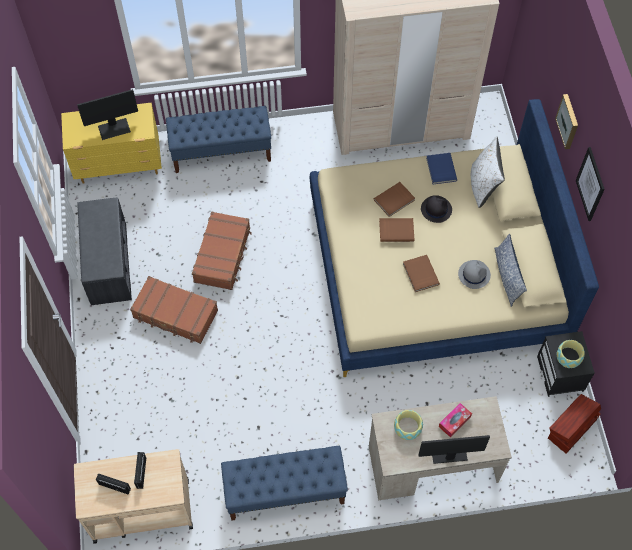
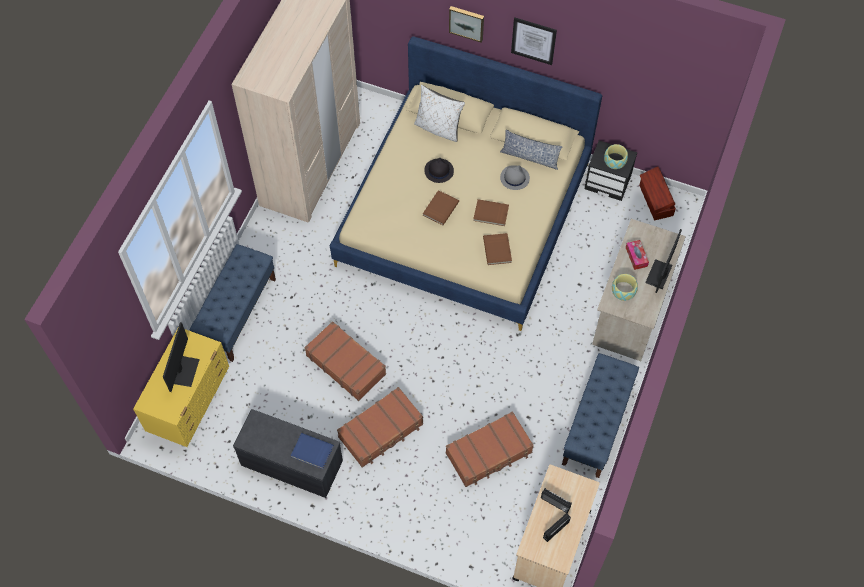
camera: 60 degrees left, 0 degrees up
brown book [374,182,415,217] -> brown book moved to [483,233,512,265]
blue book [426,153,457,184] -> blue book moved to [291,433,334,469]
none -> brown suitcase [446,411,534,487]

